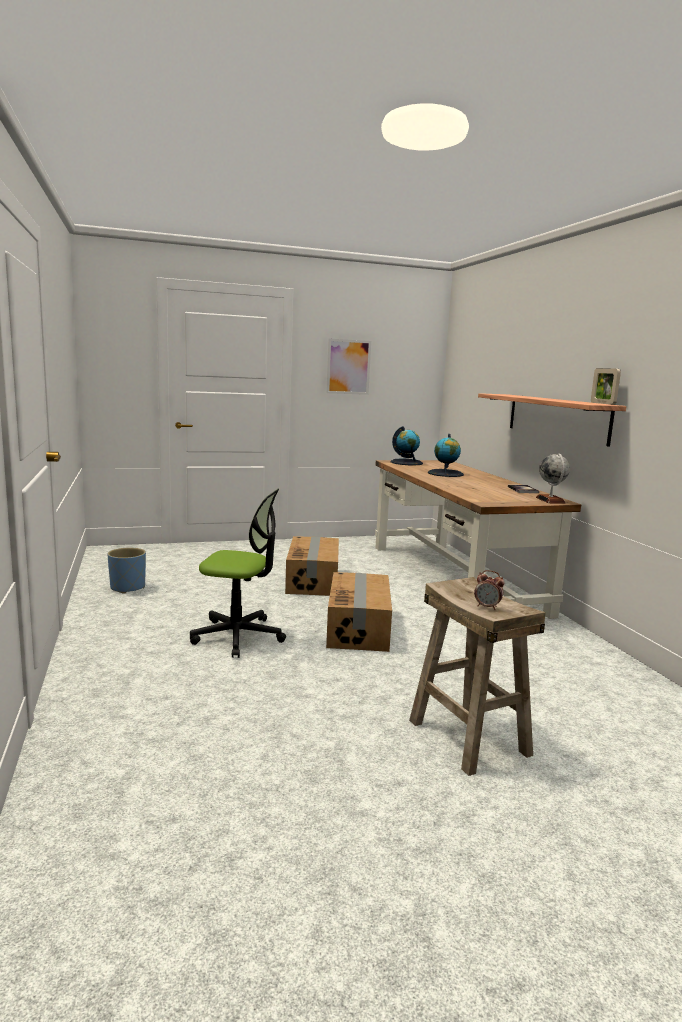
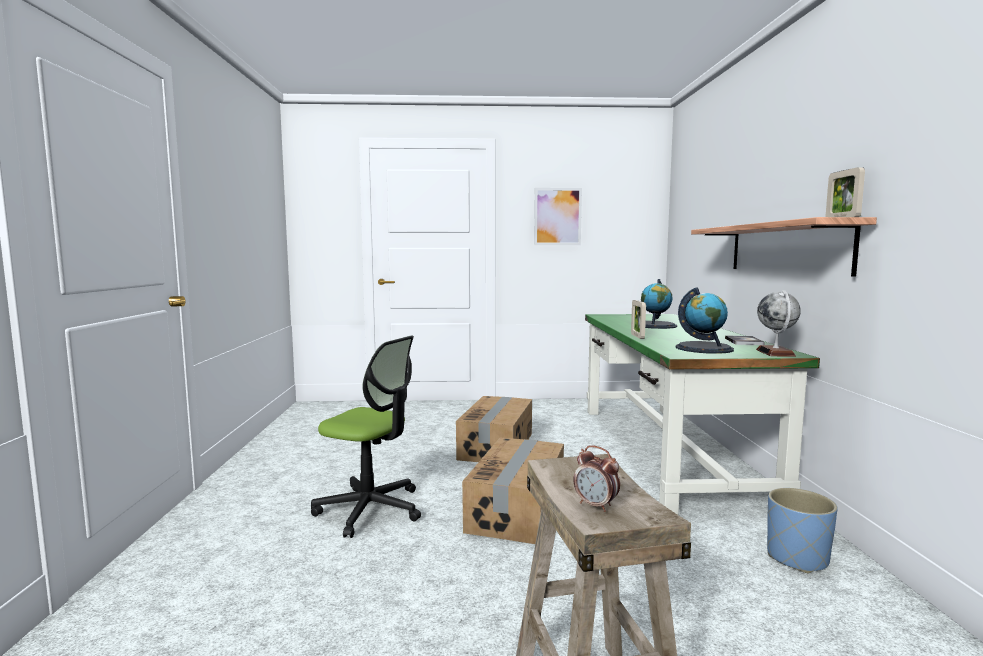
camera: 15 degrees right, 5 degrees down
blue planter [107,548,146,594] -> blue planter moved to [767,488,838,573]
brown desk [375,460,582,619] -> green desk [585,314,820,515]
globe [390,426,423,465] -> globe moved to [675,287,734,354]
none -> picture frame [631,300,646,339]

